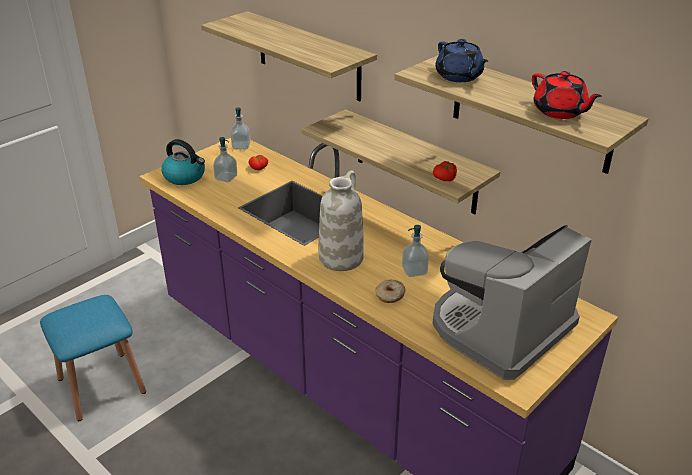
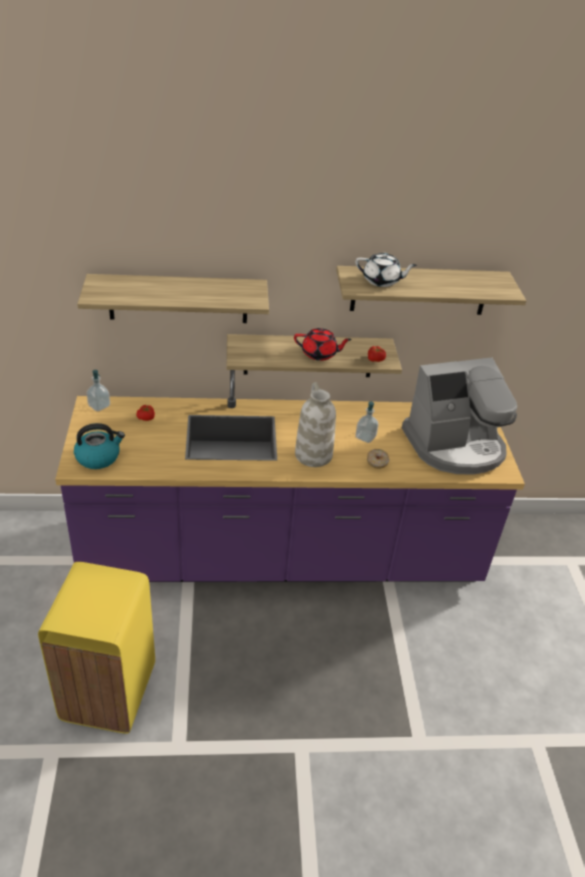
camera: 50 degrees left, 5 degrees up
blue stool [40,295,146,421] -> yellow trash can [38,562,155,734]
soap dispenser [213,137,237,182] -> none
coffee machine [432,225,592,380] -> coffee machine turned 105 degrees counterclockwise [402,358,517,475]
blue teapot [435,39,488,82] -> white teapot [355,253,417,287]
red teapot [532,71,602,119] -> red teapot moved to [294,328,352,361]

